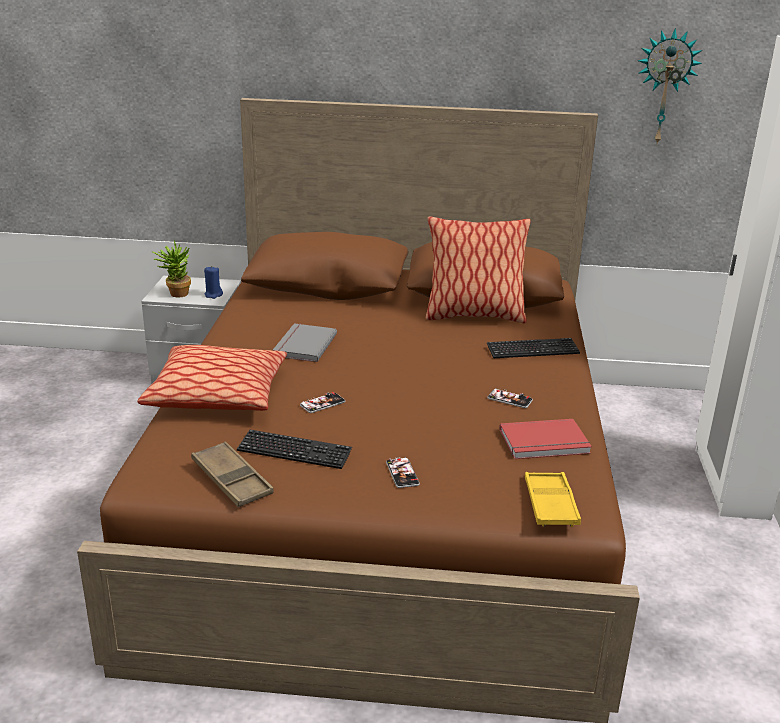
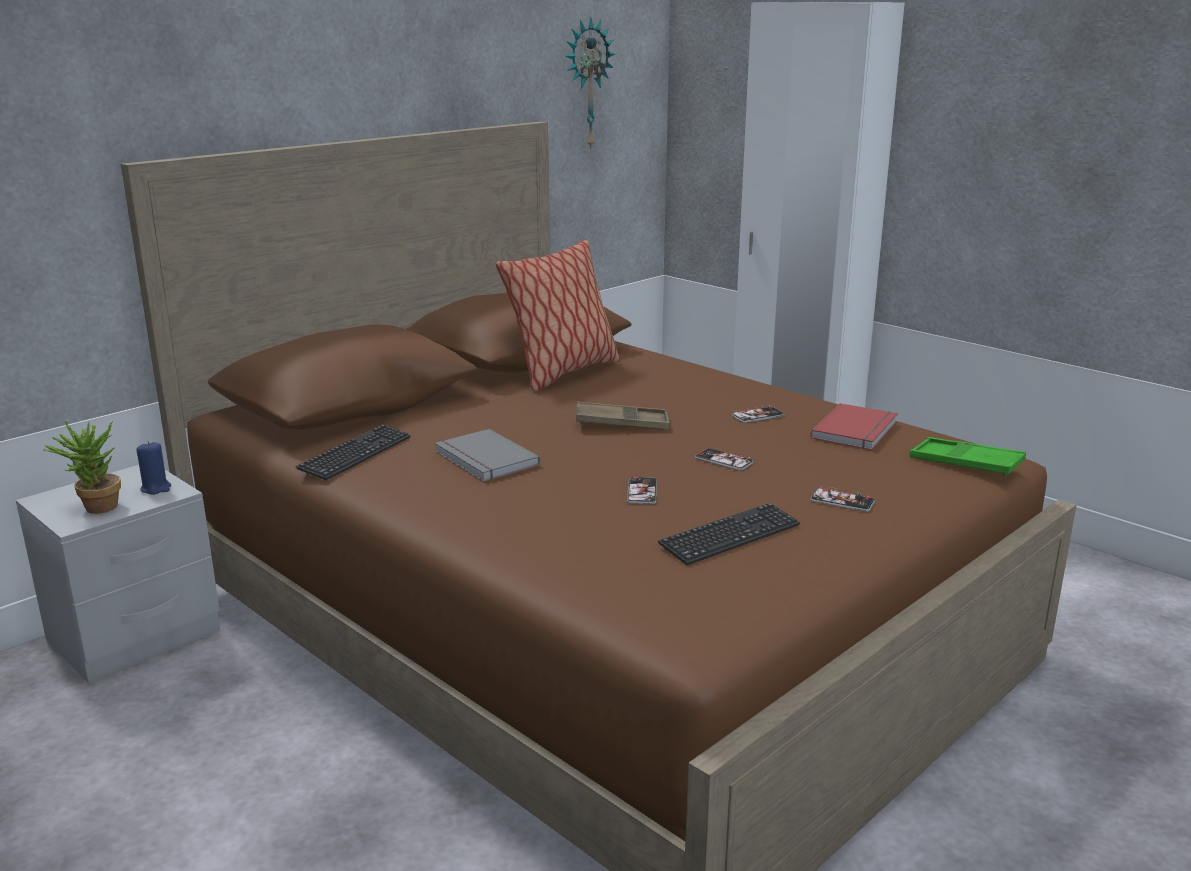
camera: 50 degrees left, 5 degrees down
pillow [137,345,287,411] -> none
brown tray [191,441,274,507] -> brown tray moved to [576,402,670,430]
keyboard [487,338,580,358] -> keyboard moved to [296,424,411,480]
yellow tray [525,472,581,527] -> green tray [910,437,1026,476]
none -> phone [695,448,753,471]

